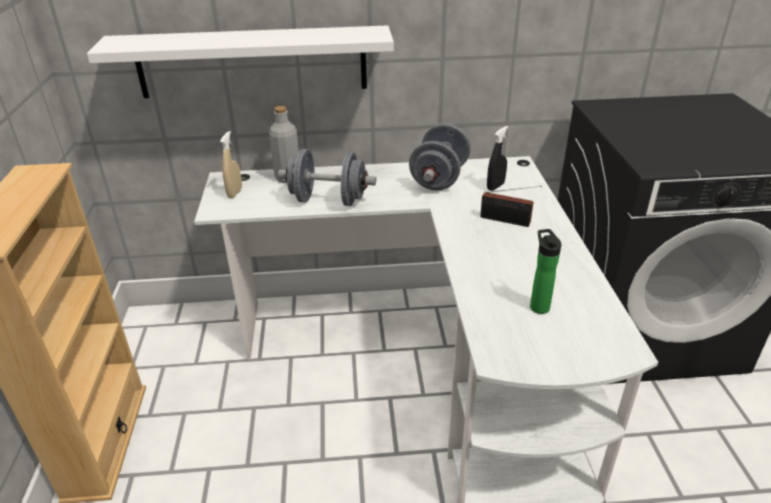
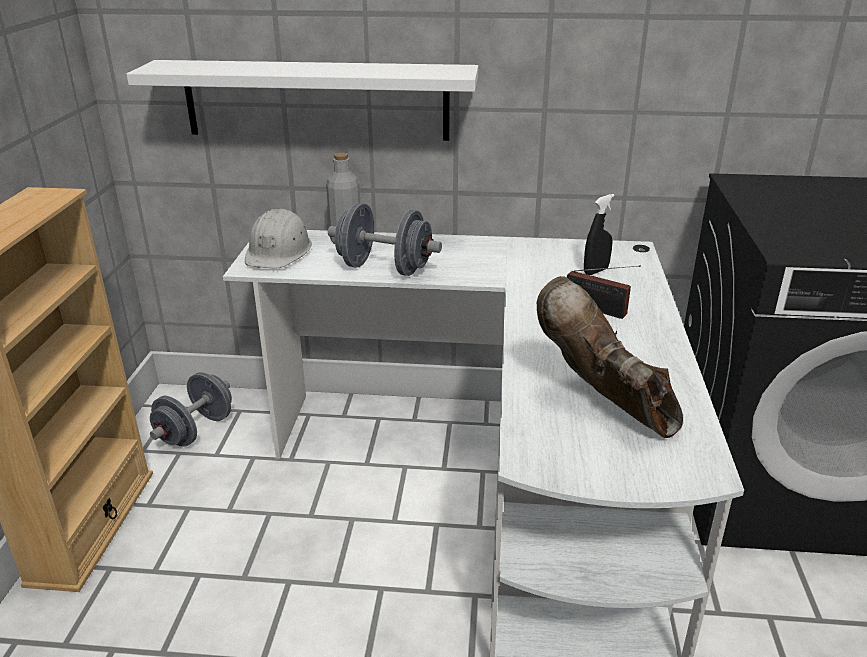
camera: 10 degrees right, 5 degrees down
beige spray bottle [220,131,242,198] -> white hard hat [245,209,312,268]
grey dumbbell [409,123,471,191] -> grey dumbbell moved to [150,372,232,447]
bottle [530,229,561,314] -> brown boot [537,276,683,438]

